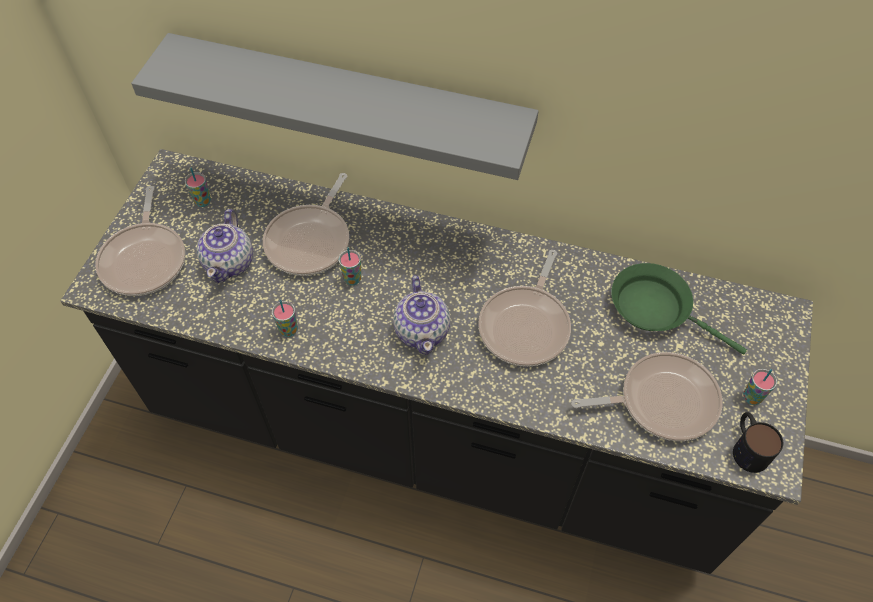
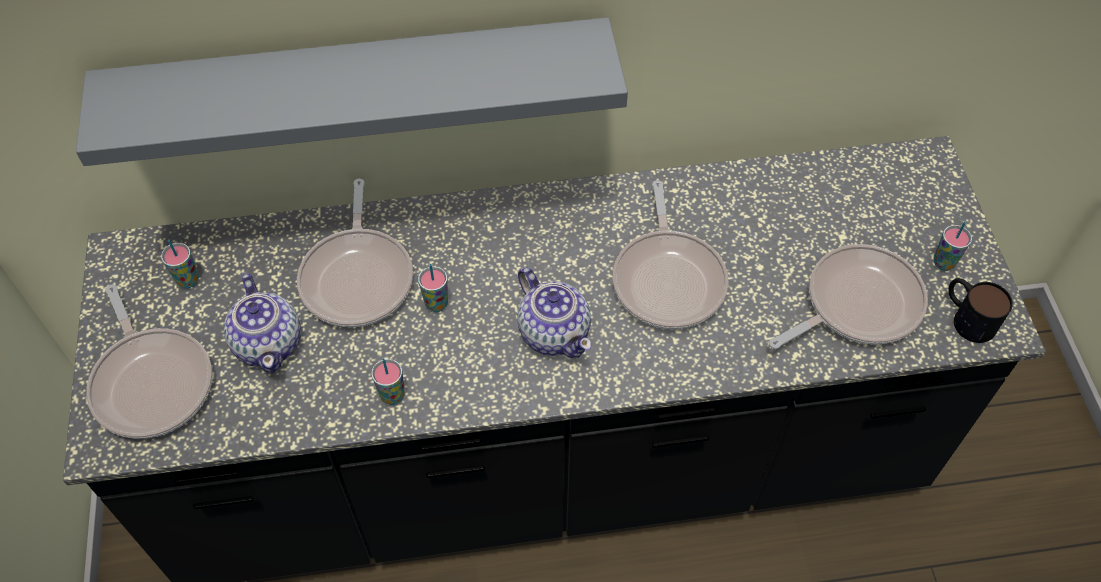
camera: 25 degrees left, 0 degrees up
green frying pan [611,263,747,354] -> none

